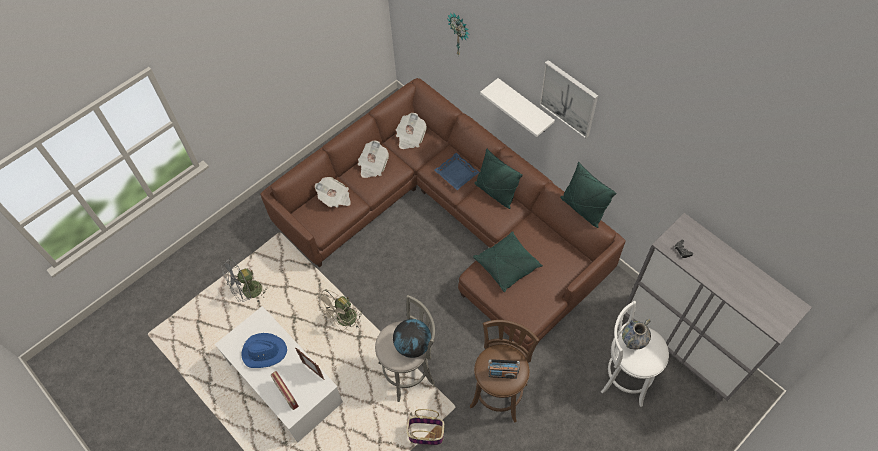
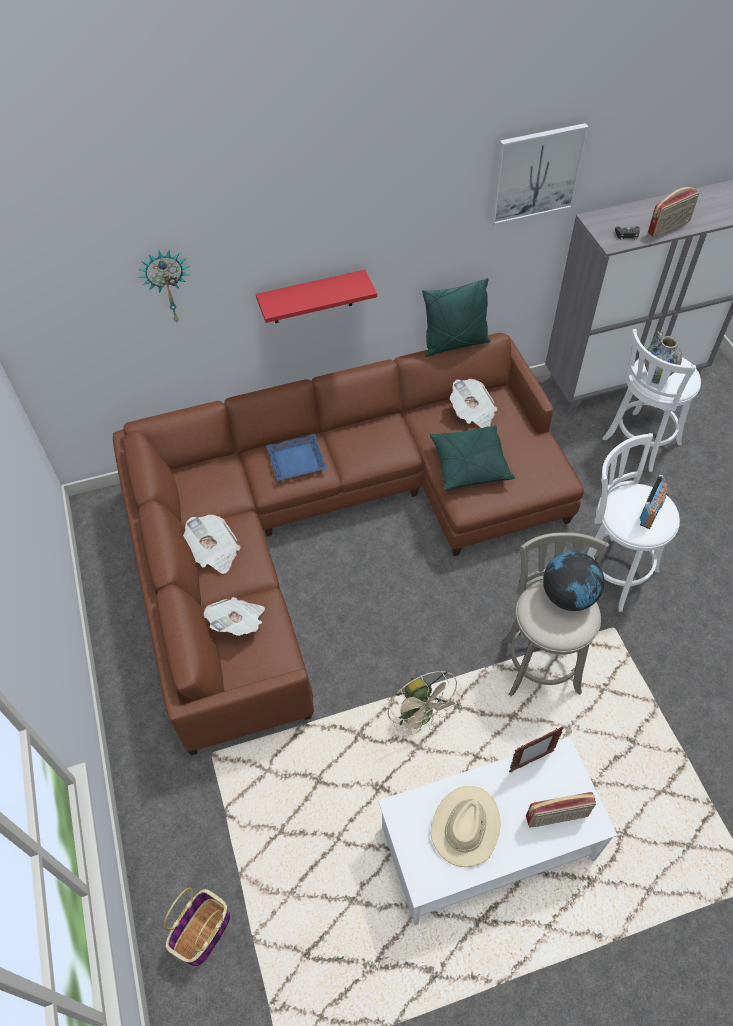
camera: 65 degrees left, 5 degrees down
grey fan [221,258,266,302] -> none
blue hat [242,333,287,368] -> beige hat [431,786,501,867]
newspaper [396,113,427,149] -> newspaper moved to [450,379,497,428]
basket [406,409,445,445] -> basket moved to [164,888,231,967]
brown stool [470,320,540,423] -> white stool [587,433,680,612]
green pillow [474,148,523,209] -> none
white shelf [480,78,555,137] -> red shelf [256,270,377,323]
picture [539,60,598,139] -> picture moved to [491,123,589,225]
none -> radio [648,187,699,238]

